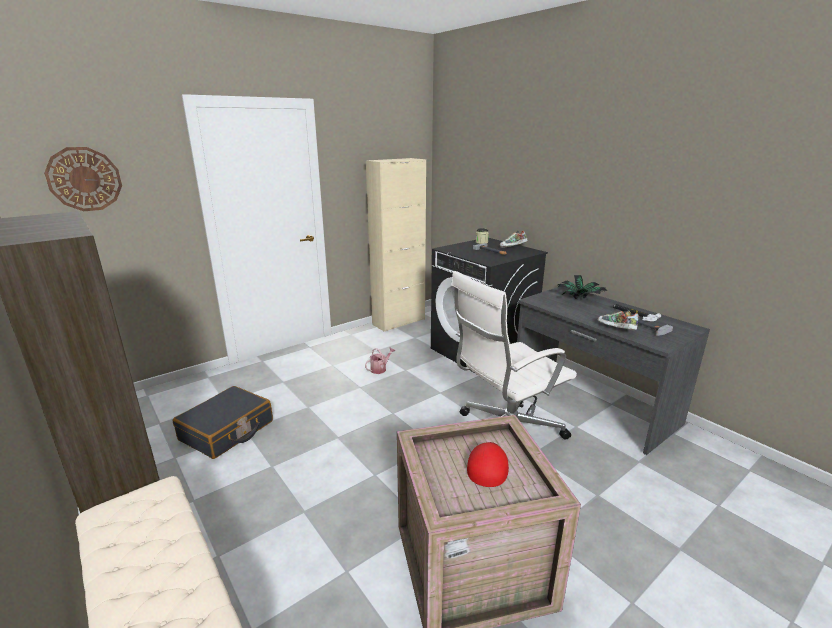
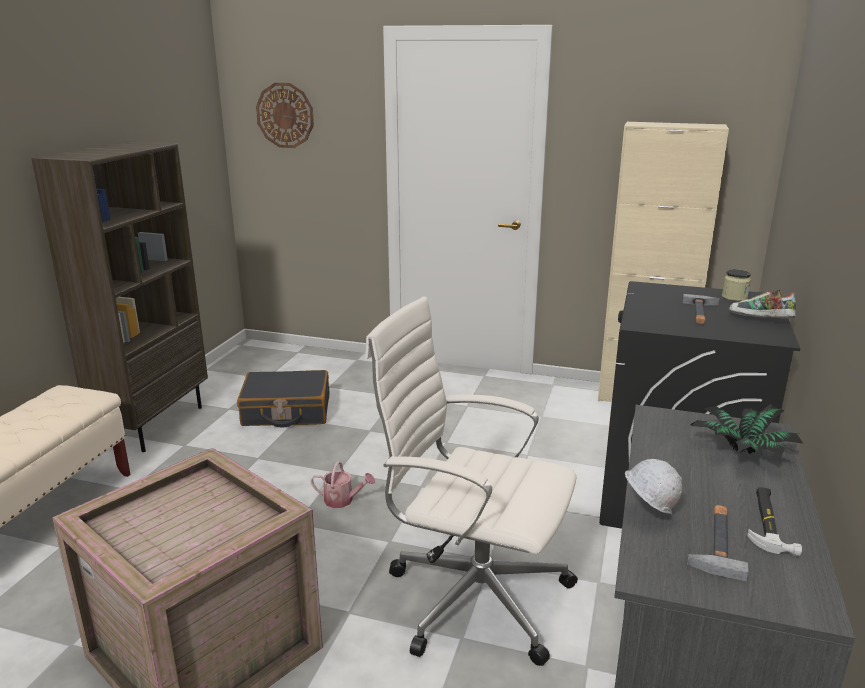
camera: 55 degrees right, 0 degrees up
watering can [365,347,395,374] -> watering can moved to [311,462,375,508]
red cap [467,442,509,487] -> none
shoe [597,310,638,330] -> white hard hat [625,459,682,516]

